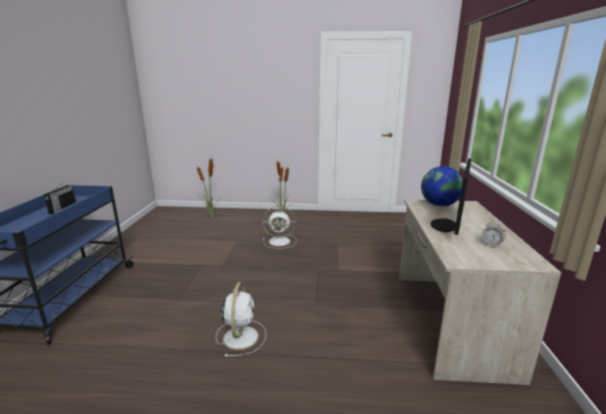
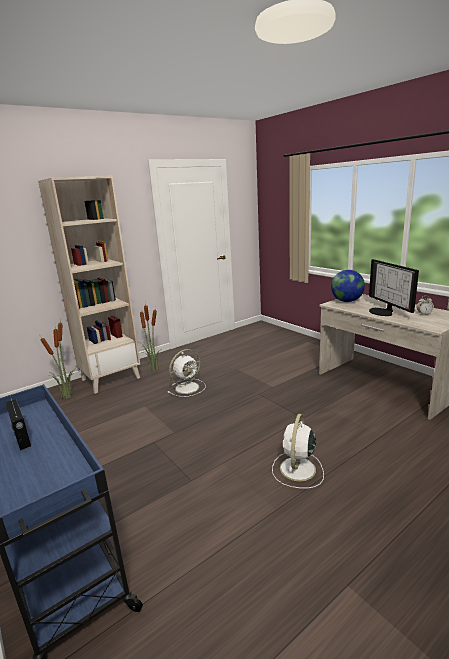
camera: 40 degrees left, 0 degrees up
white fan [216,282,266,357] -> white fan turned 120 degrees counterclockwise [272,413,324,488]
none -> beige bookcase [38,176,140,394]

